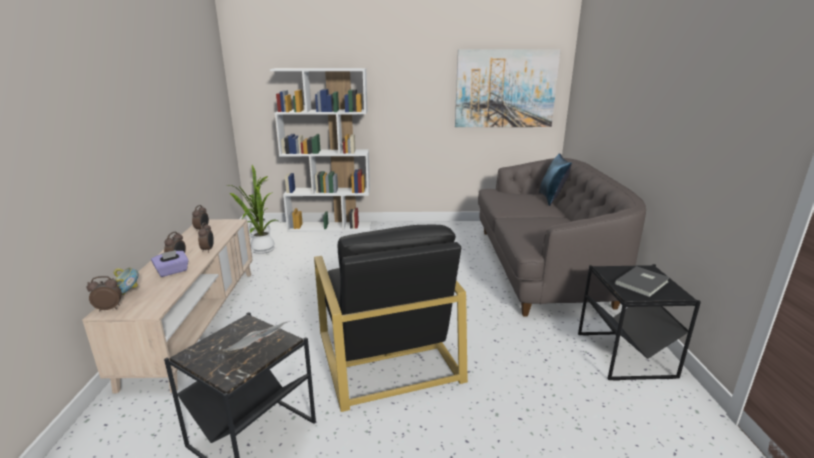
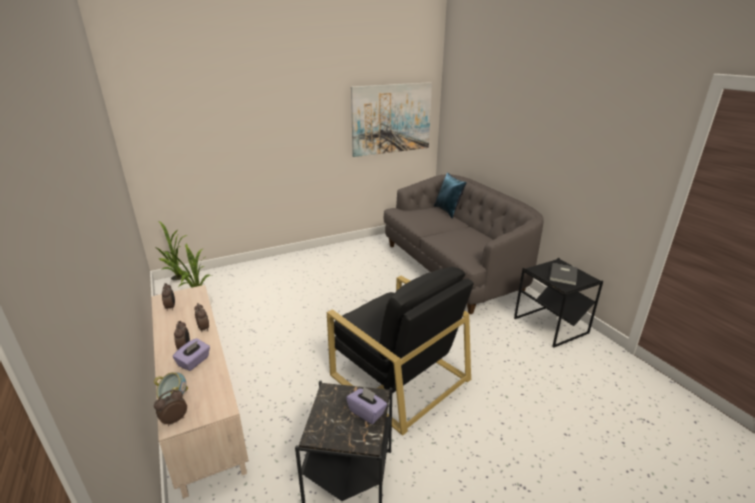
camera: 25 degrees left, 5 degrees up
newspaper [223,321,290,352] -> purple tissue box [346,386,387,424]
white bookcase [270,68,371,232] -> none

